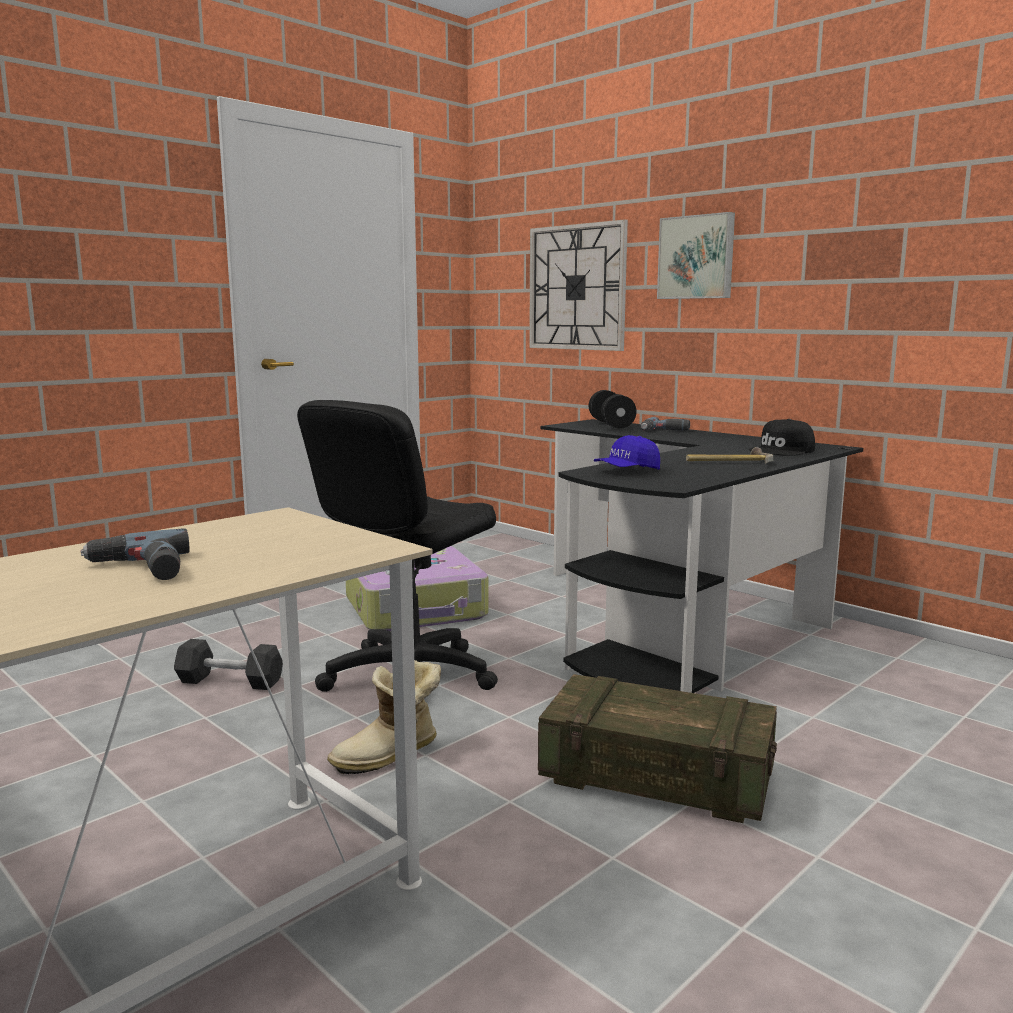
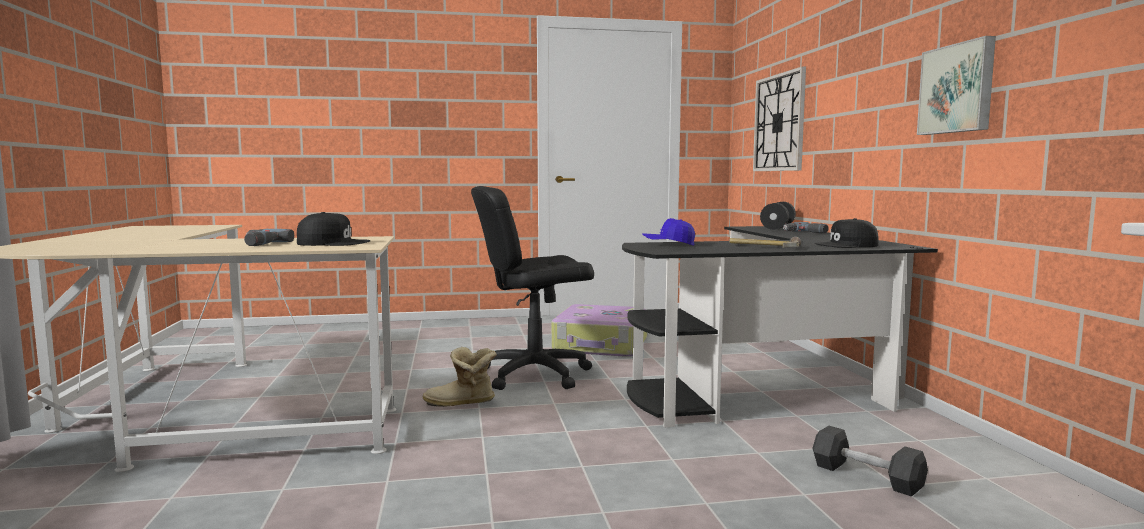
camera: 35 degrees right, 5 degrees down
black dumbbell [174,639,283,690] -> black dumbbell moved to [812,426,928,497]
crate [538,674,777,823] -> none
picture [657,212,735,299] -> picture moved to [917,36,996,135]
none -> black cap [297,212,370,246]

